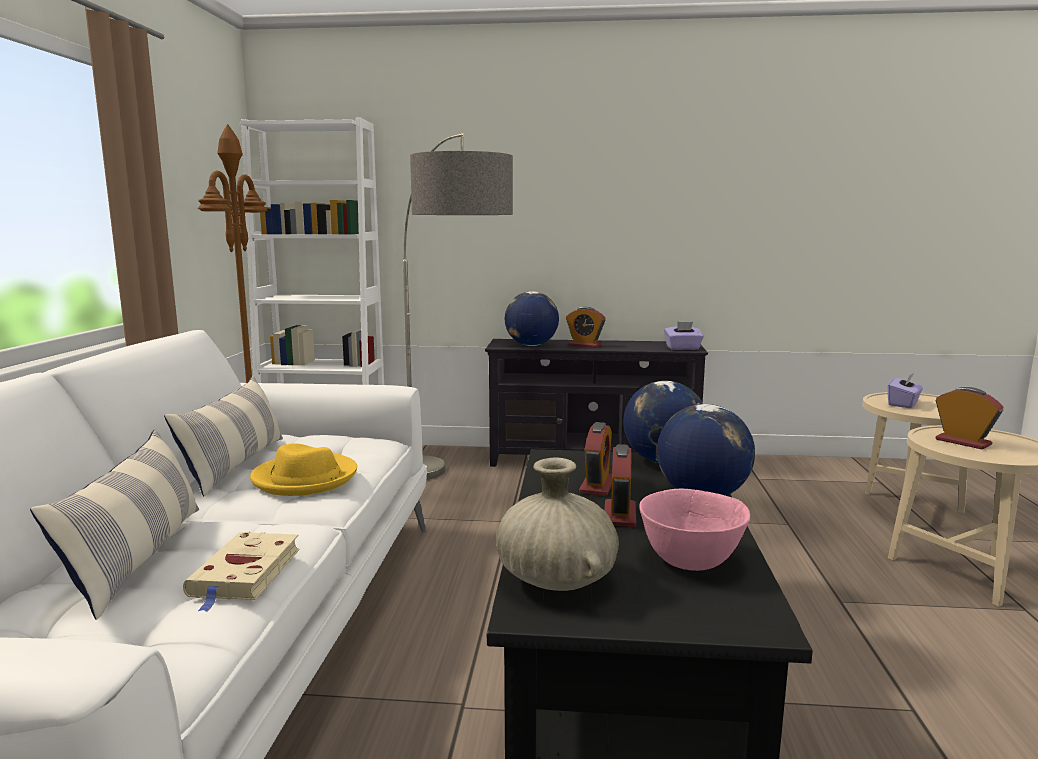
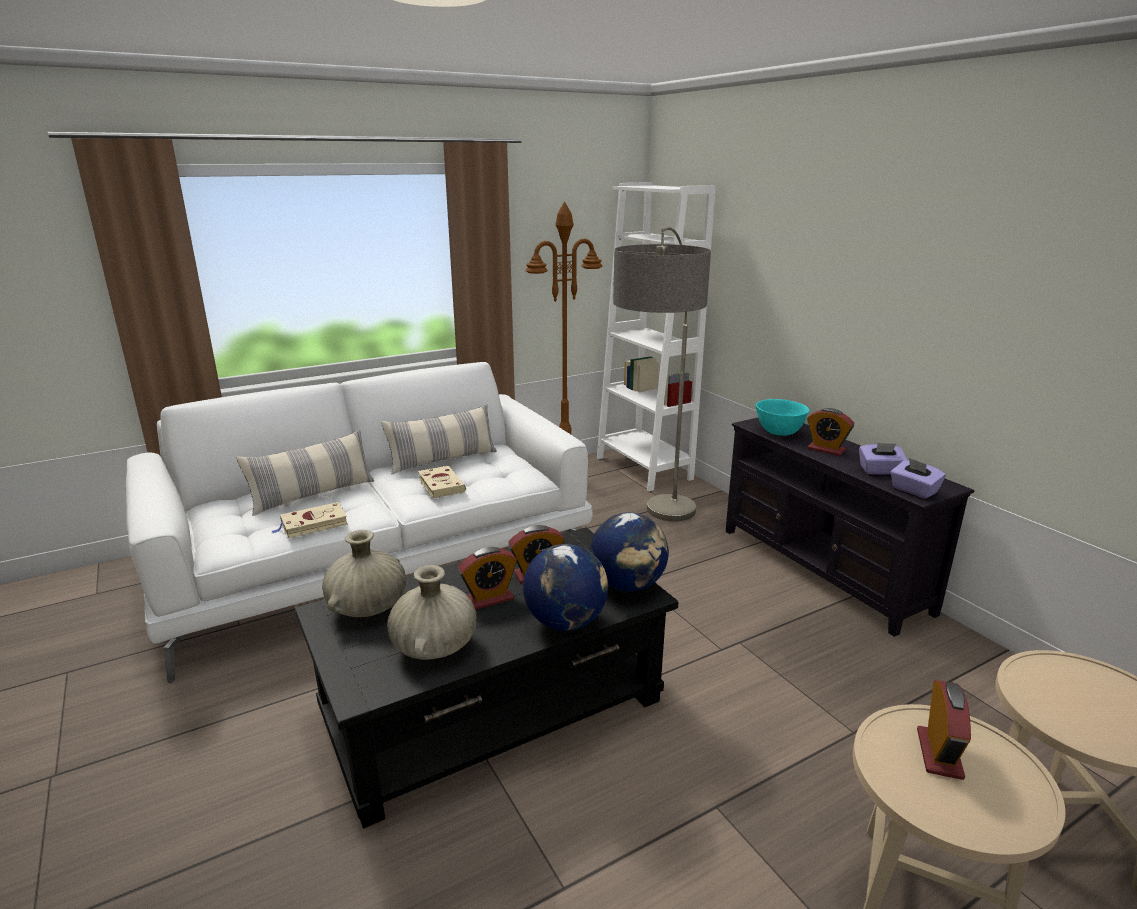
camera: 55 degrees right, 10 degrees up
yellow hat [250,443,357,496] -> beige book [418,466,466,499]
globe [505,291,559,346] -> turquoise bowl [755,399,809,436]
alarm clock [566,307,606,348] -> alarm clock turned 45 degrees counterclockwise [807,408,854,456]
pink bowl [639,489,750,571] -> beige vase [387,565,476,660]
purple tissue box [888,372,923,408] -> purple tissue box moved to [859,443,907,475]

